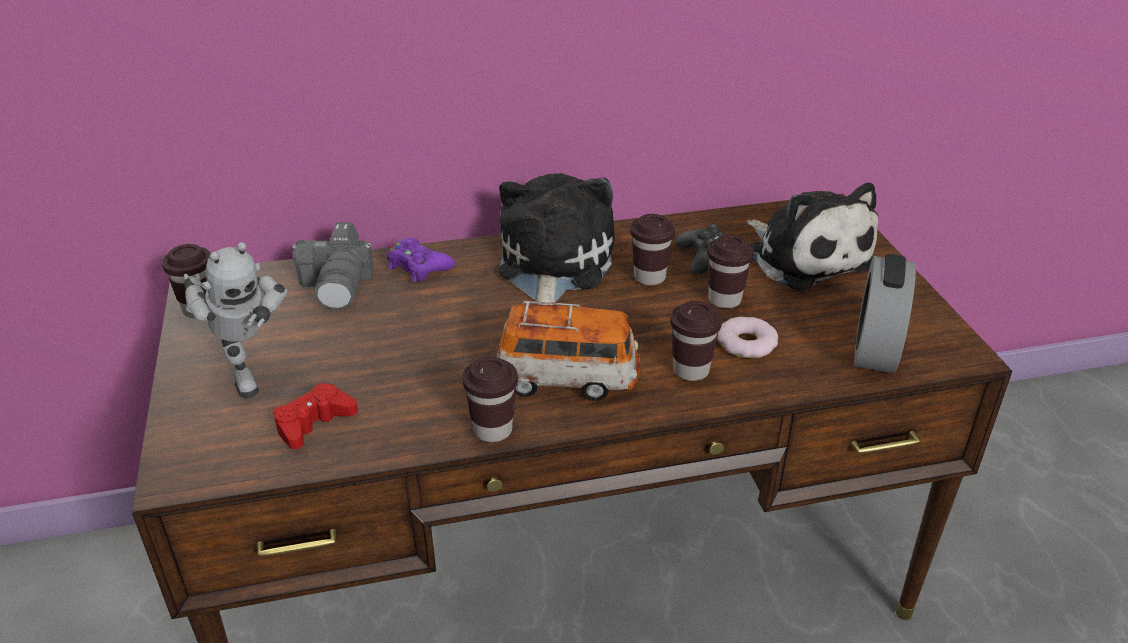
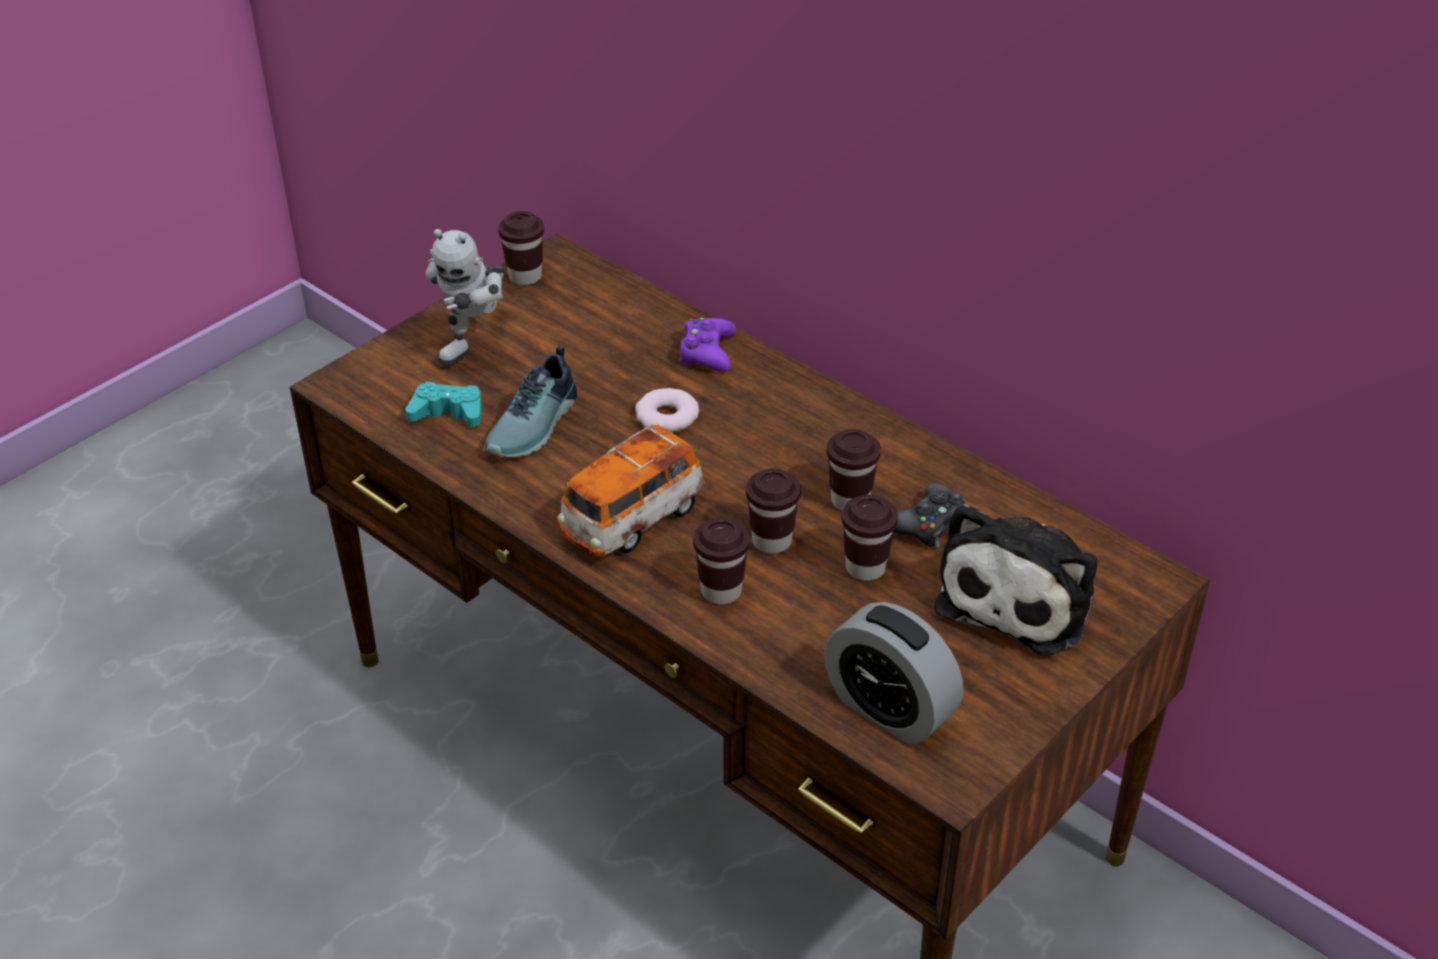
camera: 55 degrees right, 5 degrees up
red game controller [273,383,358,449] -> turquoise game controller [405,382,482,427]
camera [292,222,374,309] -> none
brown cup [462,357,518,442] -> brown cup moved to [746,469,801,554]
toy car [495,301,641,401] -> toy car turned 75 degrees clockwise [558,425,705,557]
plush toy [498,173,614,305] -> none
donut [717,317,778,358] -> donut moved to [635,388,699,433]
alarm clock [854,254,916,373] -> alarm clock turned 120 degrees counterclockwise [824,602,963,744]
none -> shoe [484,346,577,457]

